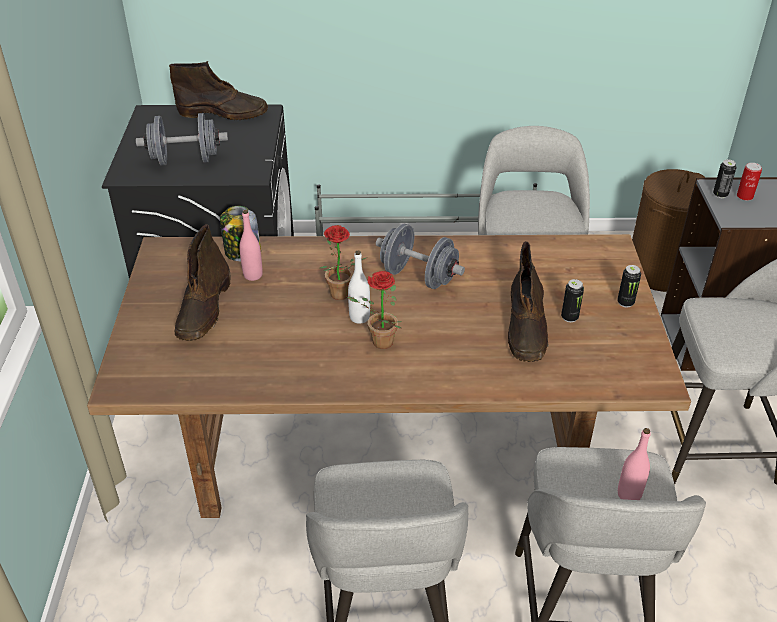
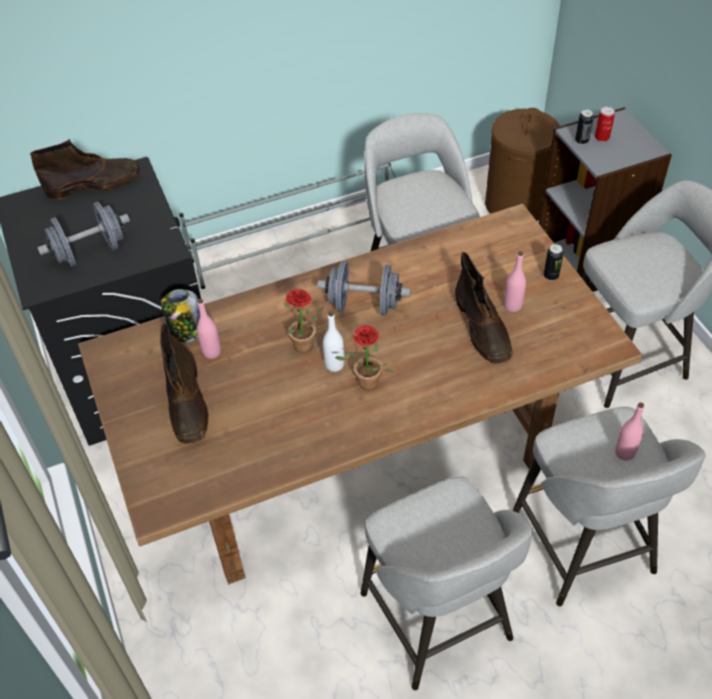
camera: 20 degrees left, 10 degrees up
can [561,279,584,322] -> pink bottle [504,251,526,312]

